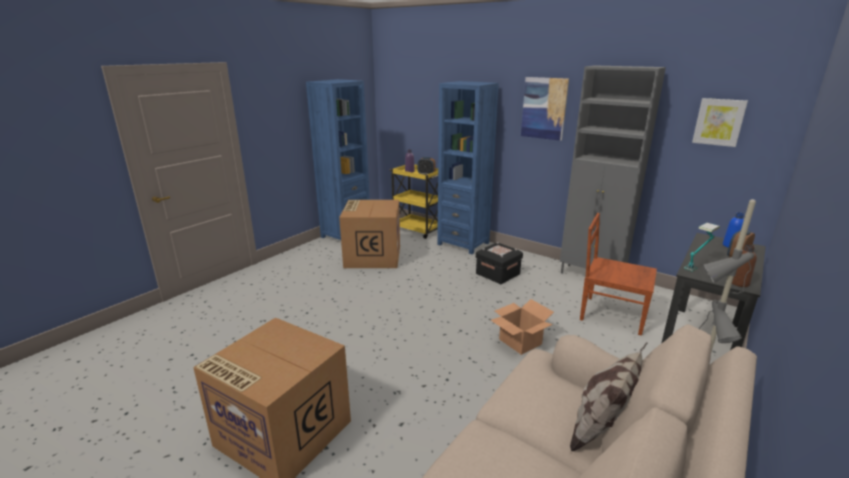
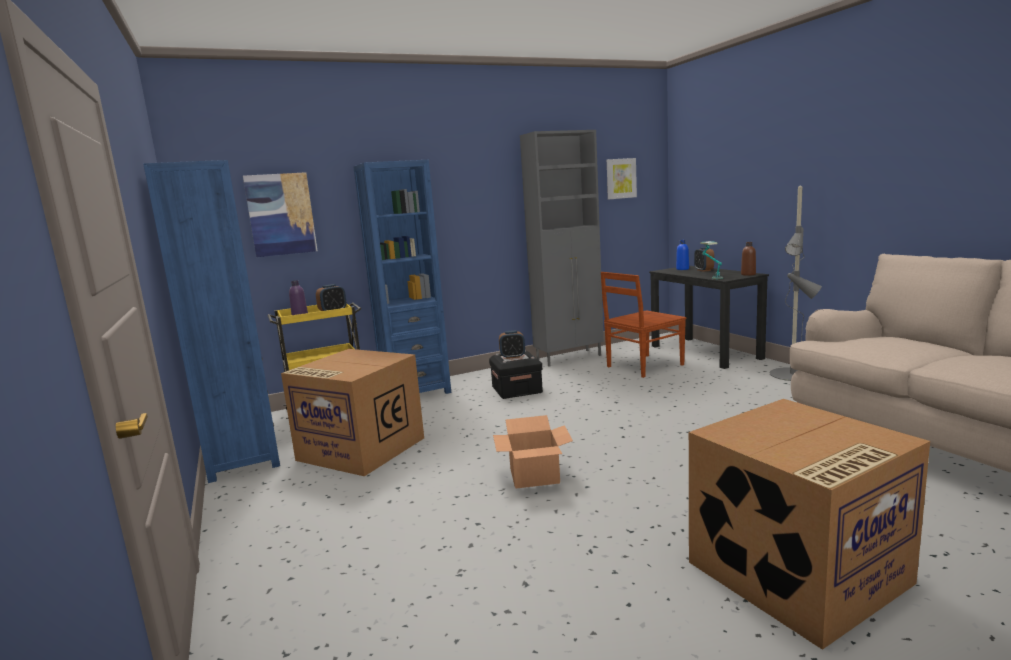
camera: 60 degrees left, 10 degrees down
cardboard box [491,299,554,355] -> cardboard box moved to [493,415,573,489]
picture [521,77,569,141] -> picture moved to [243,172,317,257]
pillow [570,342,648,451] -> none
none -> alarm clock [499,330,525,359]

